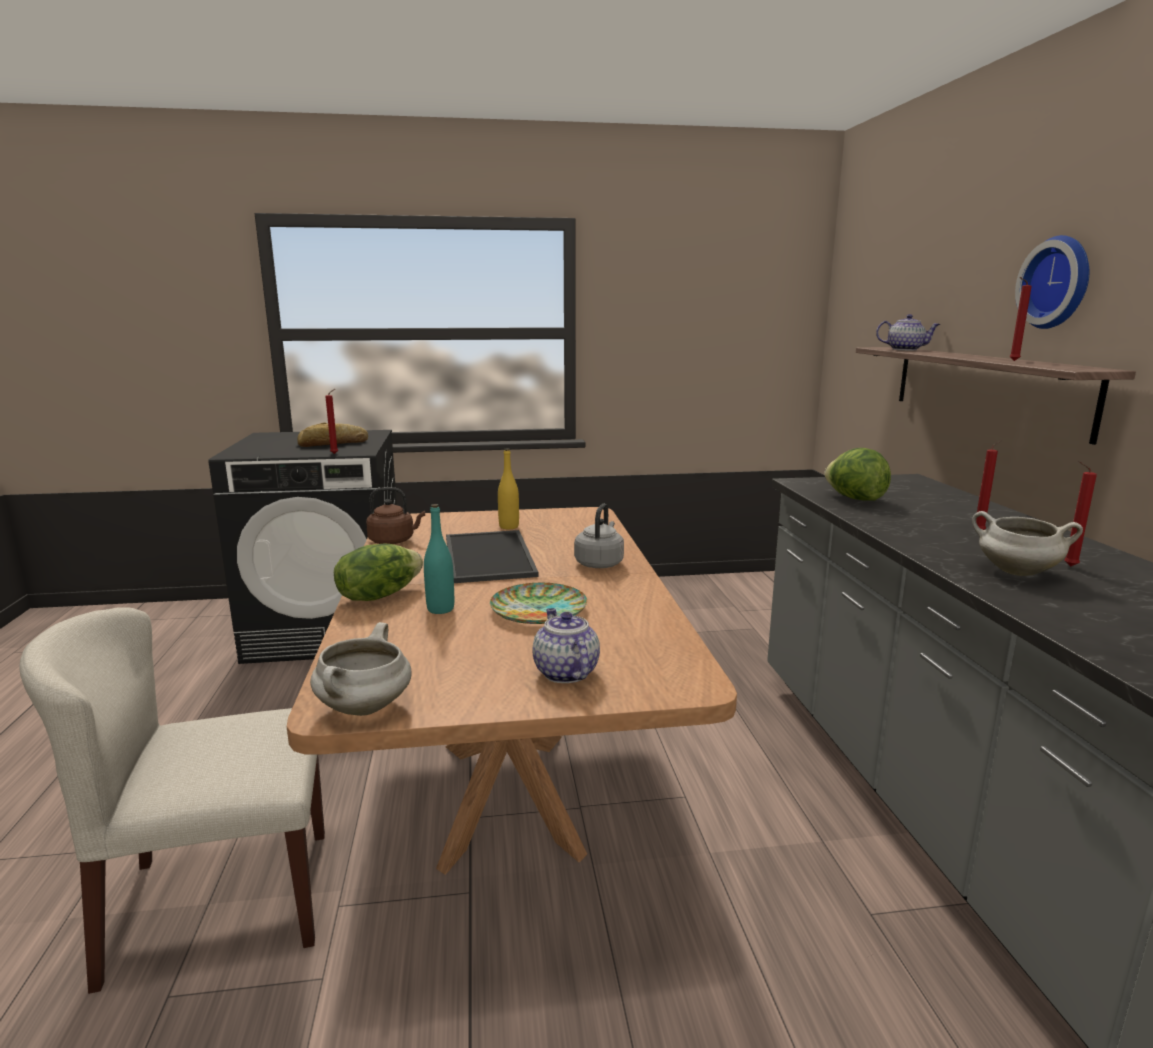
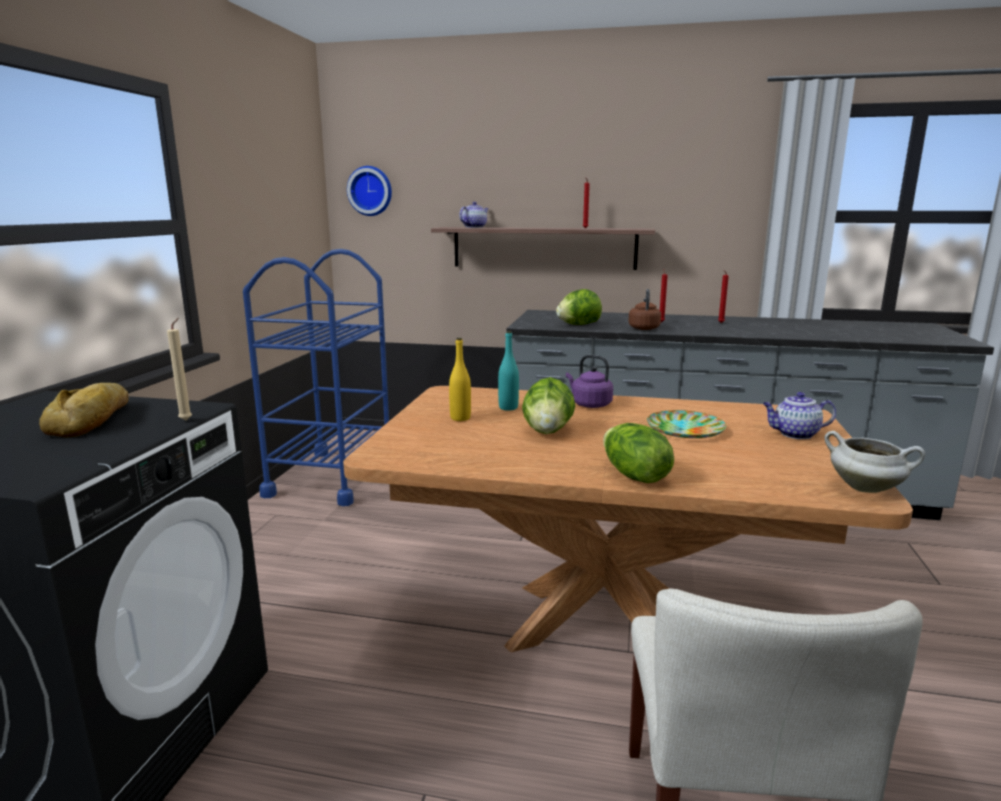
camera: 70 degrees left, 0 degrees up
red candle [325,389,338,454] -> beige candle [167,318,192,421]
brown kettle [366,487,425,544] -> brown kettle moved to [628,289,661,330]
turquoise bottle [424,504,454,614] -> turquoise bottle moved to [498,331,519,411]
tray [446,530,539,583] -> lettuce [522,377,575,434]
grey kettle [574,504,624,568] -> purple kettle [566,355,613,408]
white cooking pot [972,511,1083,576] -> none
wall clock [1015,235,1089,329] -> wall clock moved to [347,166,392,216]
none -> blue cart [243,249,389,506]

